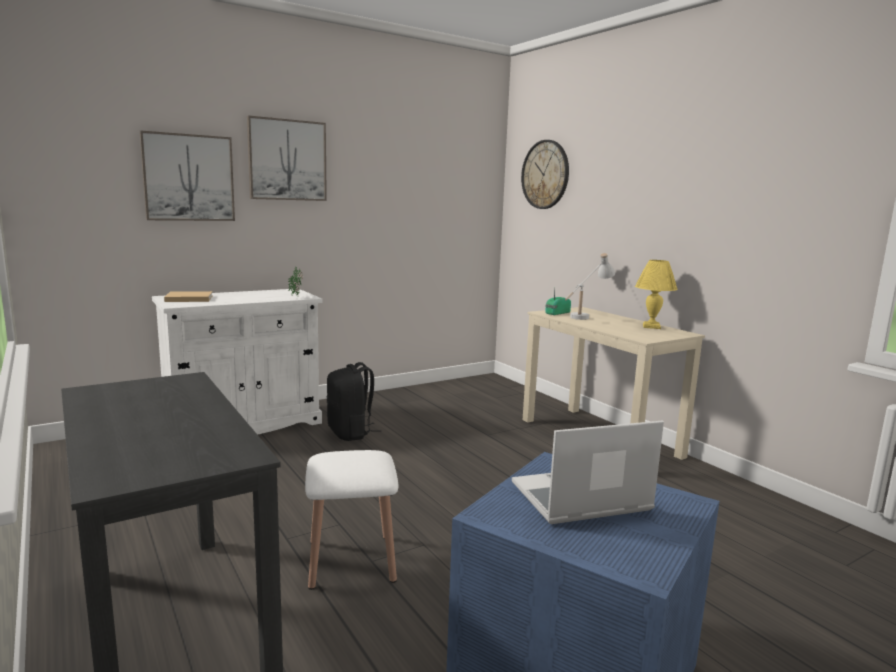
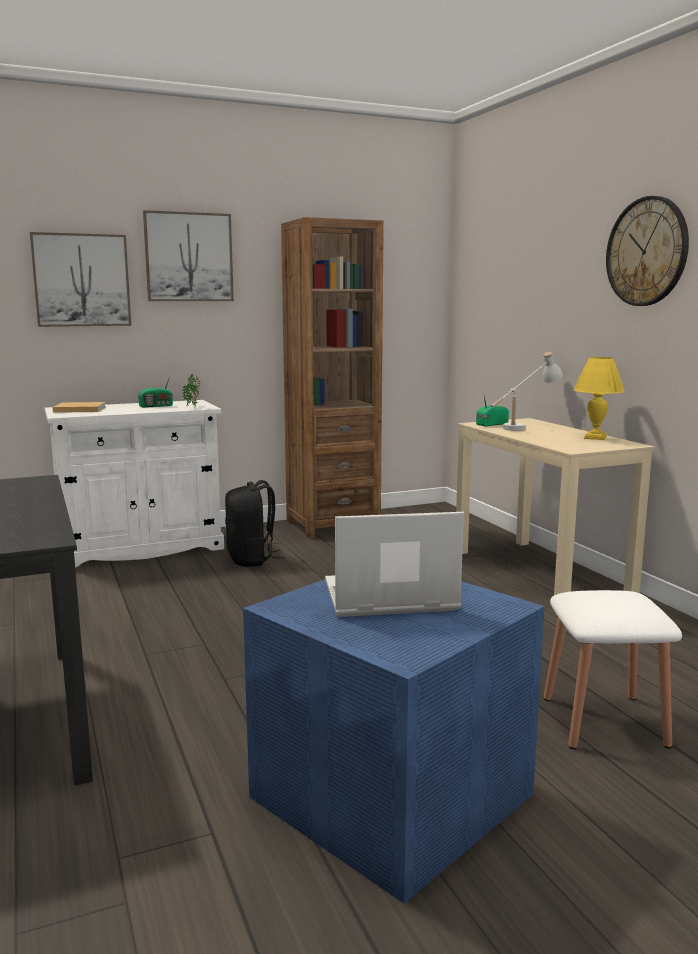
camera: 10 degrees right, 0 degrees up
white stool [305,450,398,590] -> white stool moved to [544,590,682,749]
wall clock [521,140,569,209] -> wall clock moved to [606,196,689,306]
none -> radio [138,374,173,408]
none -> brown bookcase [281,217,384,538]

